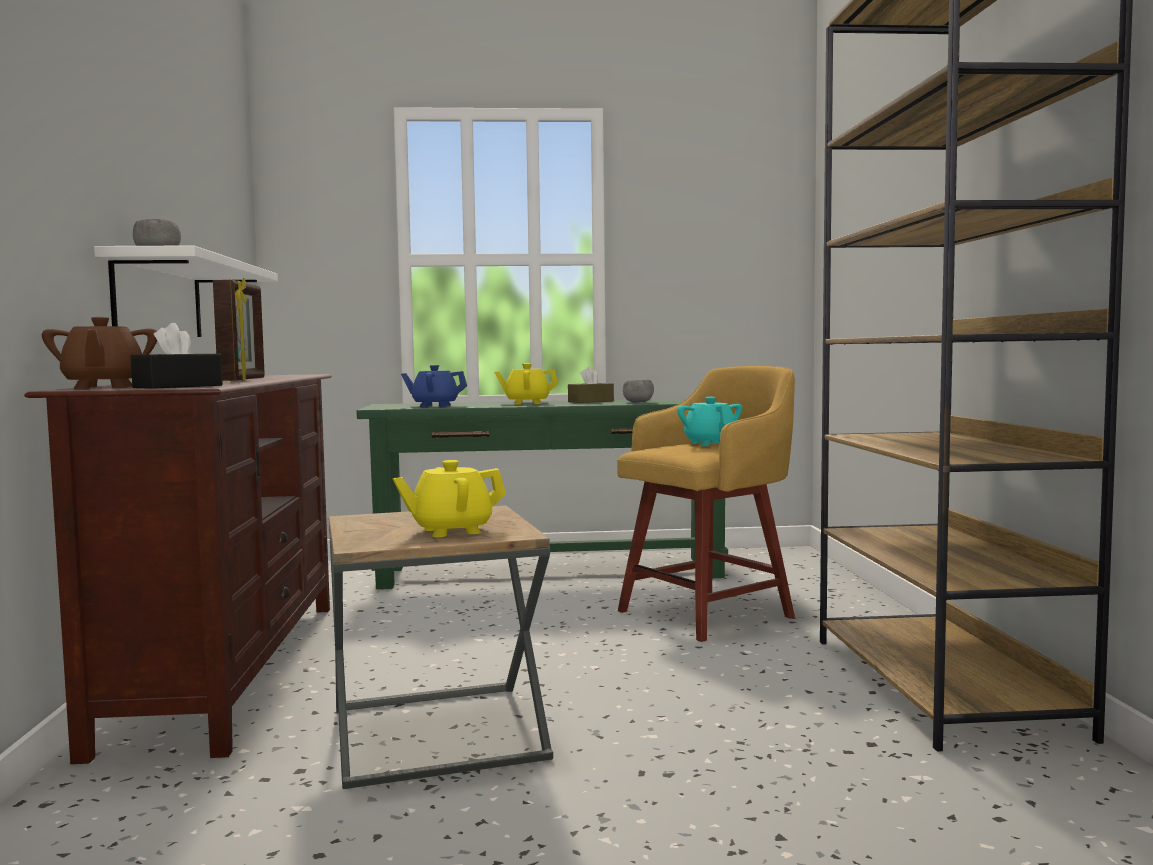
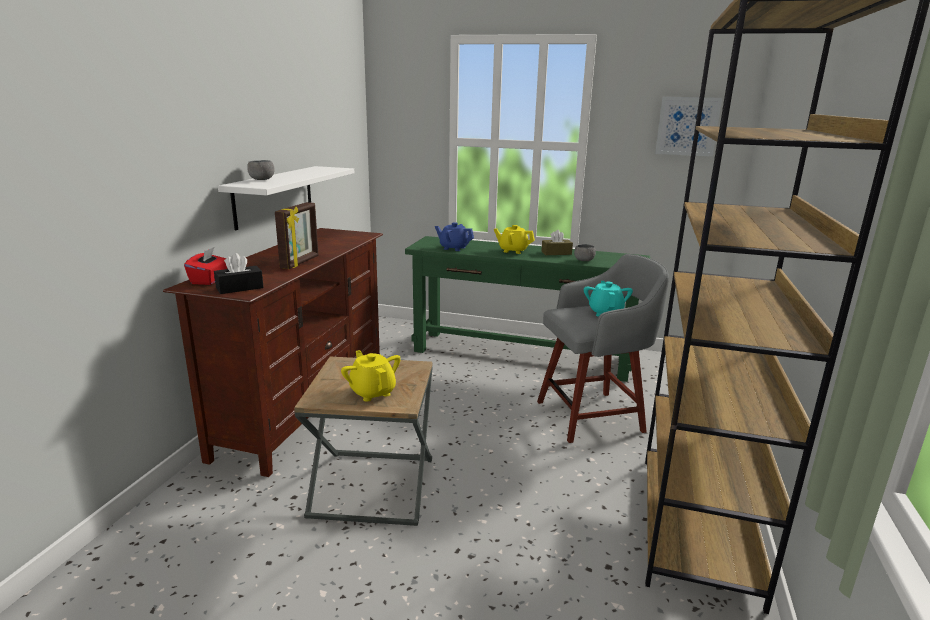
camera: 20 degrees right, 15 degrees up
brown teapot [42,317,157,389] -> red tissue box [184,247,227,285]
yellow teapot [393,460,506,537] -> yellow teapot turned 60 degrees clockwise [341,350,401,402]
yellow stool [617,366,795,642] -> grey stool [537,254,669,443]
none -> picture [655,97,722,156]

